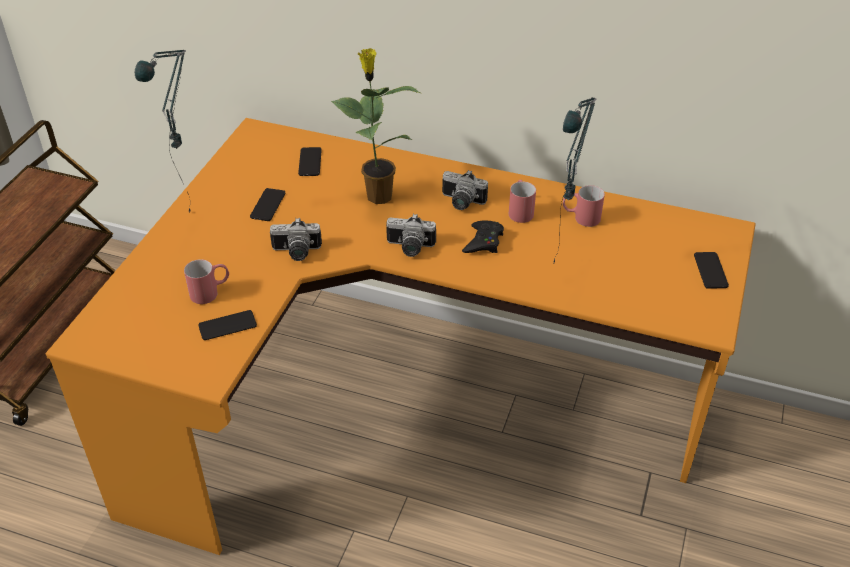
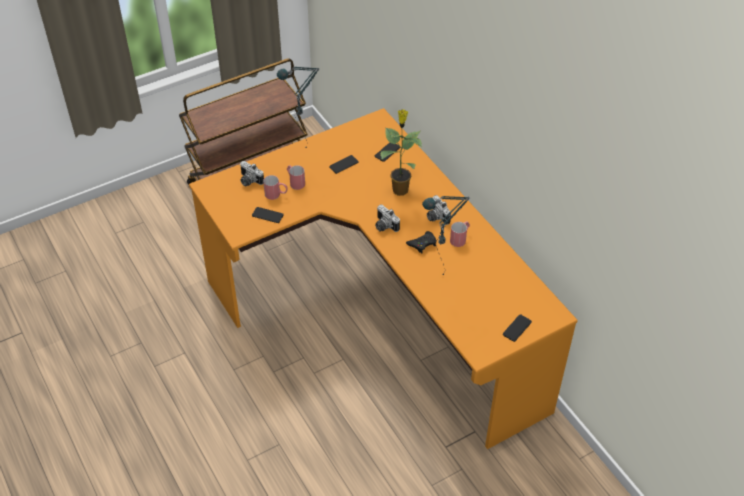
camera: 40 degrees right, 5 degrees up
camera [270,218,322,261] -> camera moved to [240,161,264,186]
red mug [563,185,605,227] -> red mug moved to [287,165,305,190]

